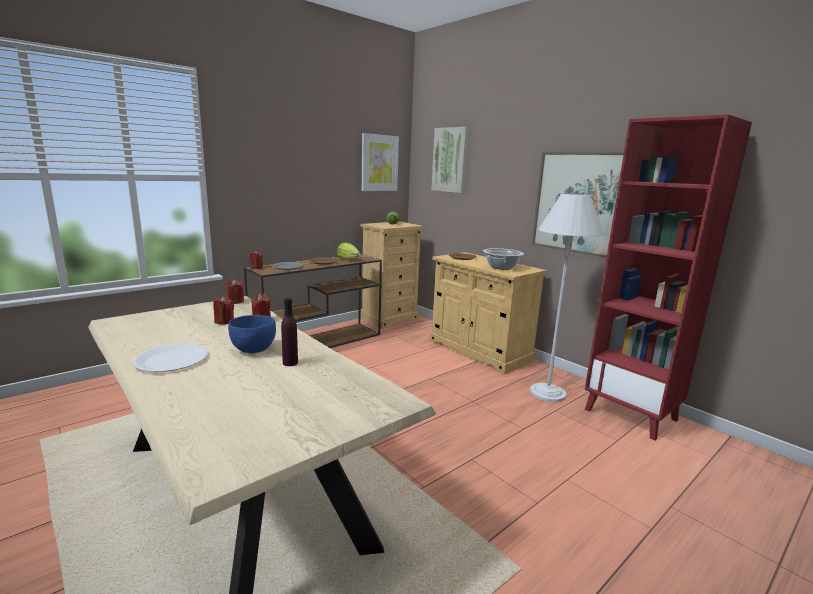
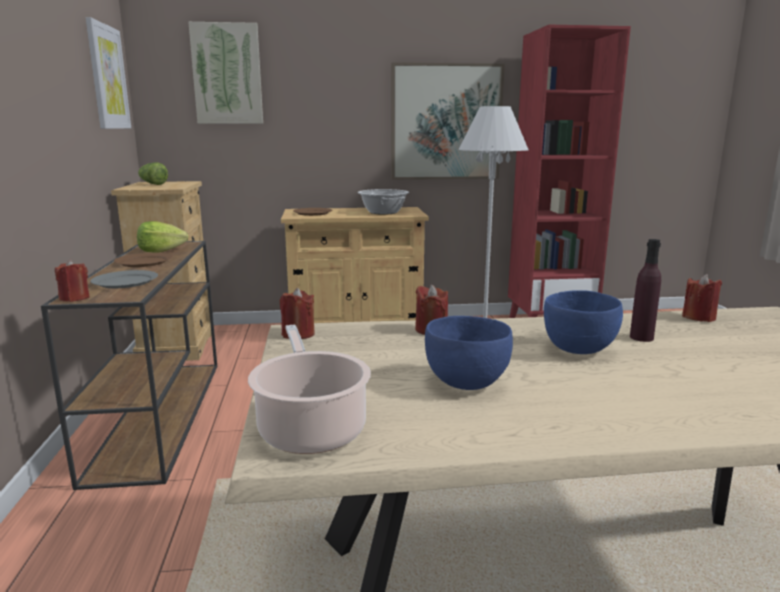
camera: 55 degrees left, 0 degrees up
white plate [132,344,208,372] -> none
red candle [213,296,234,325] -> red candle moved to [682,274,722,322]
none -> cooking pot [248,325,371,454]
none -> blue bowl [425,316,513,390]

